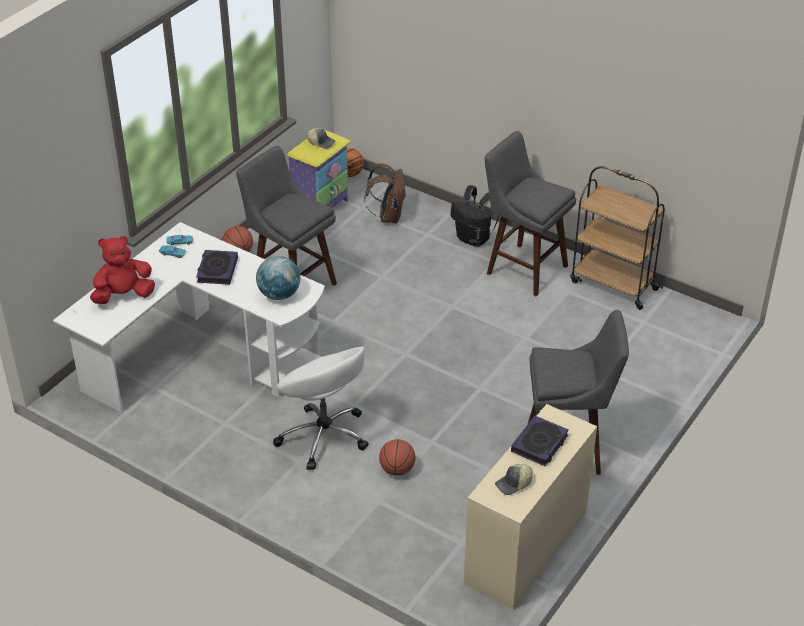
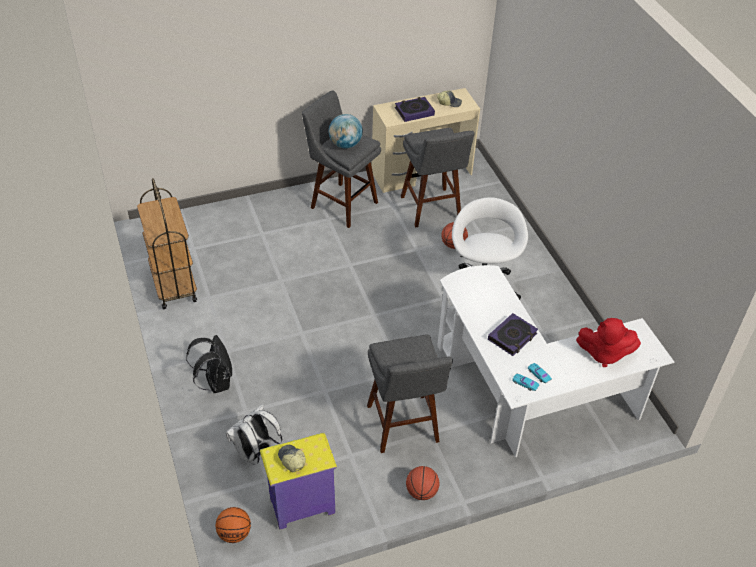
camera: 145 degrees left, 5 degrees up
globe [256,256,300,300] -> globe moved to [329,114,363,148]
brown backpack [364,164,406,224] -> white backpack [226,404,282,465]
grey stool [484,131,576,297] -> grey stool moved to [401,128,474,228]

